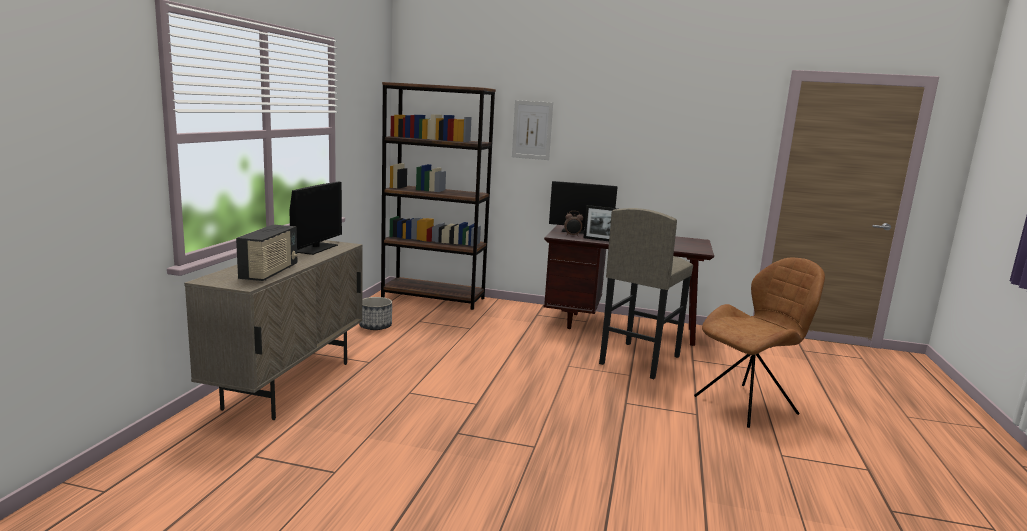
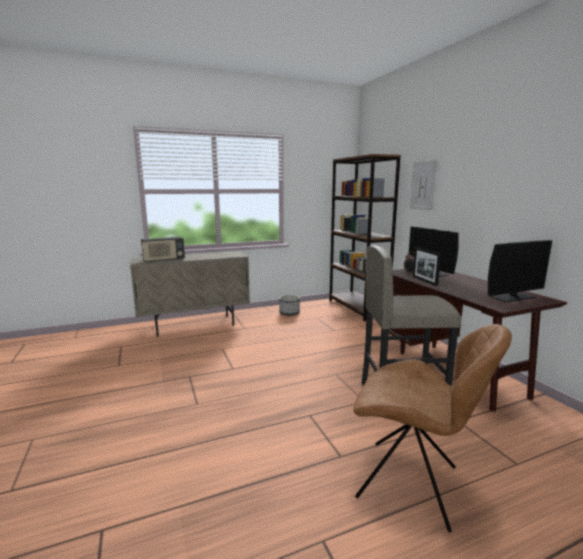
camera: 55 degrees right, 0 degrees up
monitor [289,182,342,255] -> monitor moved to [488,240,552,302]

